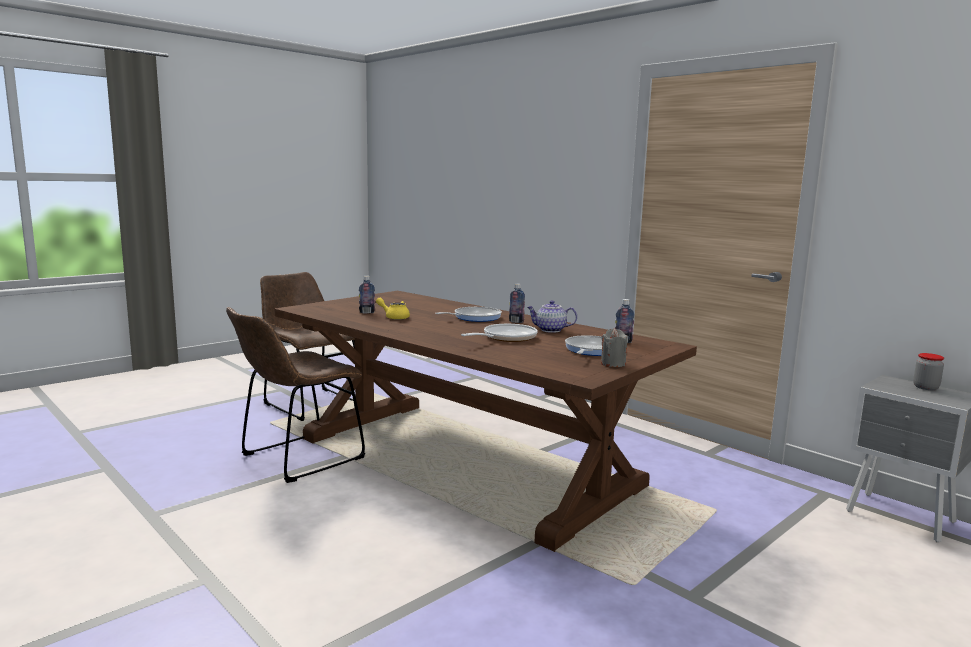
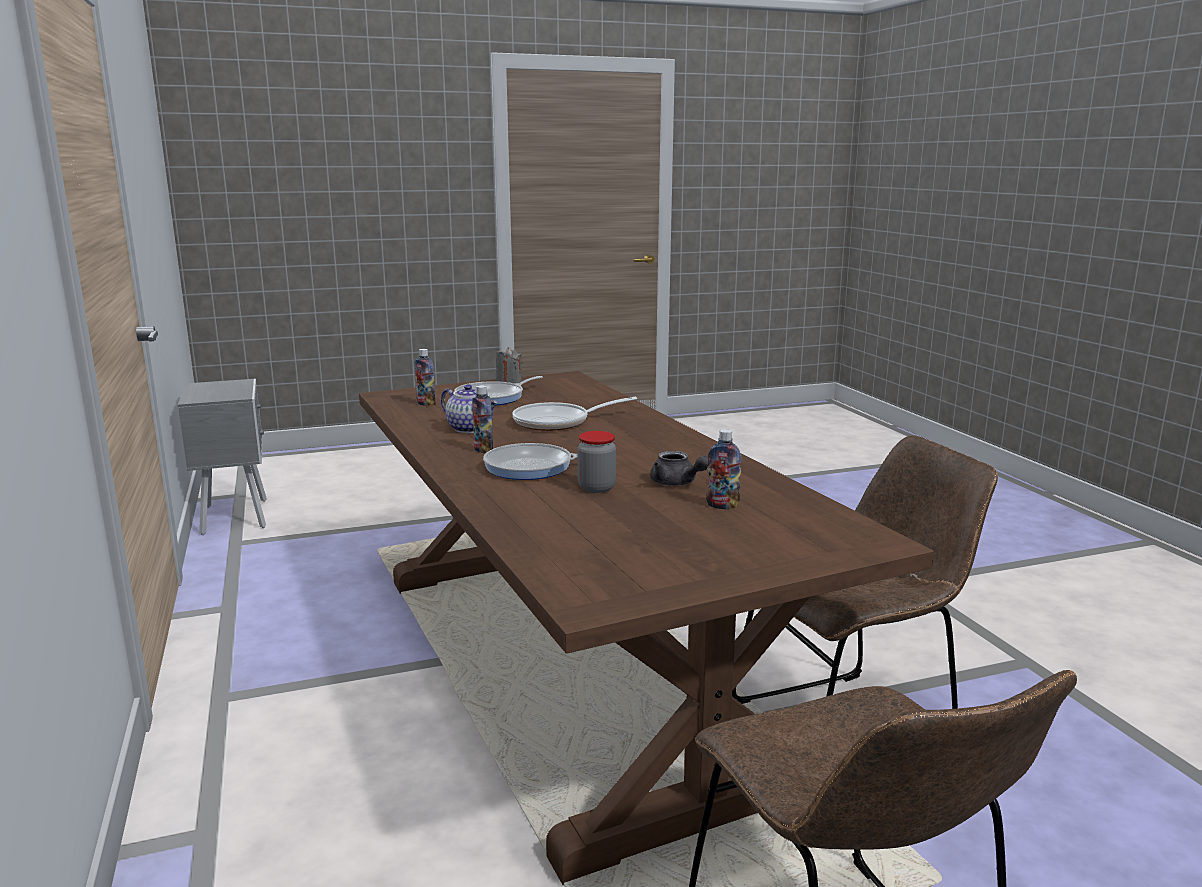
camera: 155 degrees left, 5 degrees up
yellow teapot [376,298,410,320] -> grey teapot [650,451,709,486]
jar [913,353,944,390] -> jar moved to [577,431,616,493]

